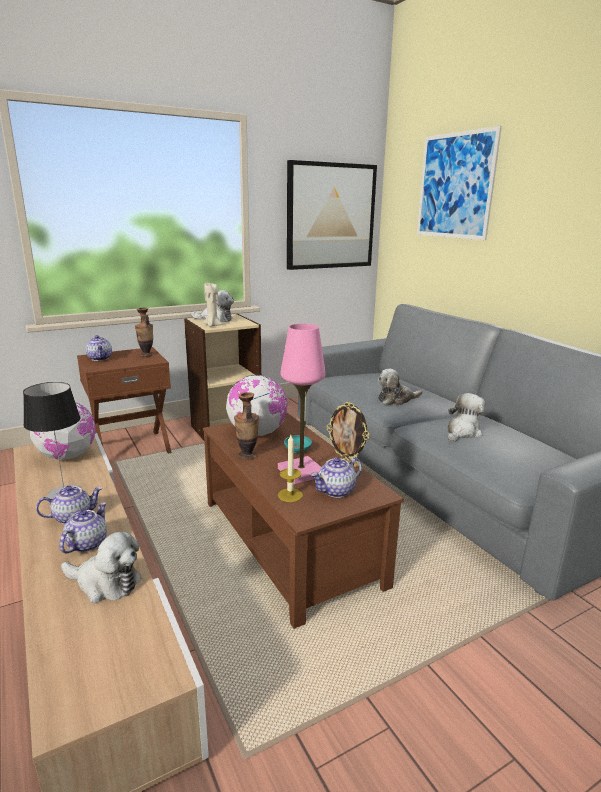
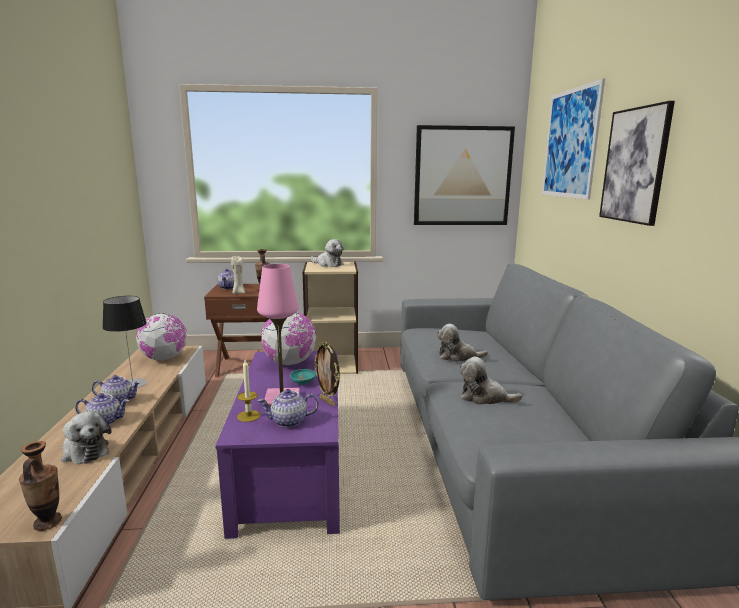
camera: 25 degrees right, 5 degrees down
teapot [59,502,107,553] -> teapot turned 45 degrees clockwise [75,393,129,425]
beige candle [203,283,222,327] -> beige candle moved to [231,256,245,294]
brown coffee table [203,413,404,629] -> purple coffee table [215,350,340,539]
vase [234,392,259,460] -> vase moved to [19,441,62,531]
plush toy [448,393,485,442] -> plush toy turned 135 degrees counterclockwise [459,357,522,405]
none -> picture [599,101,675,226]

